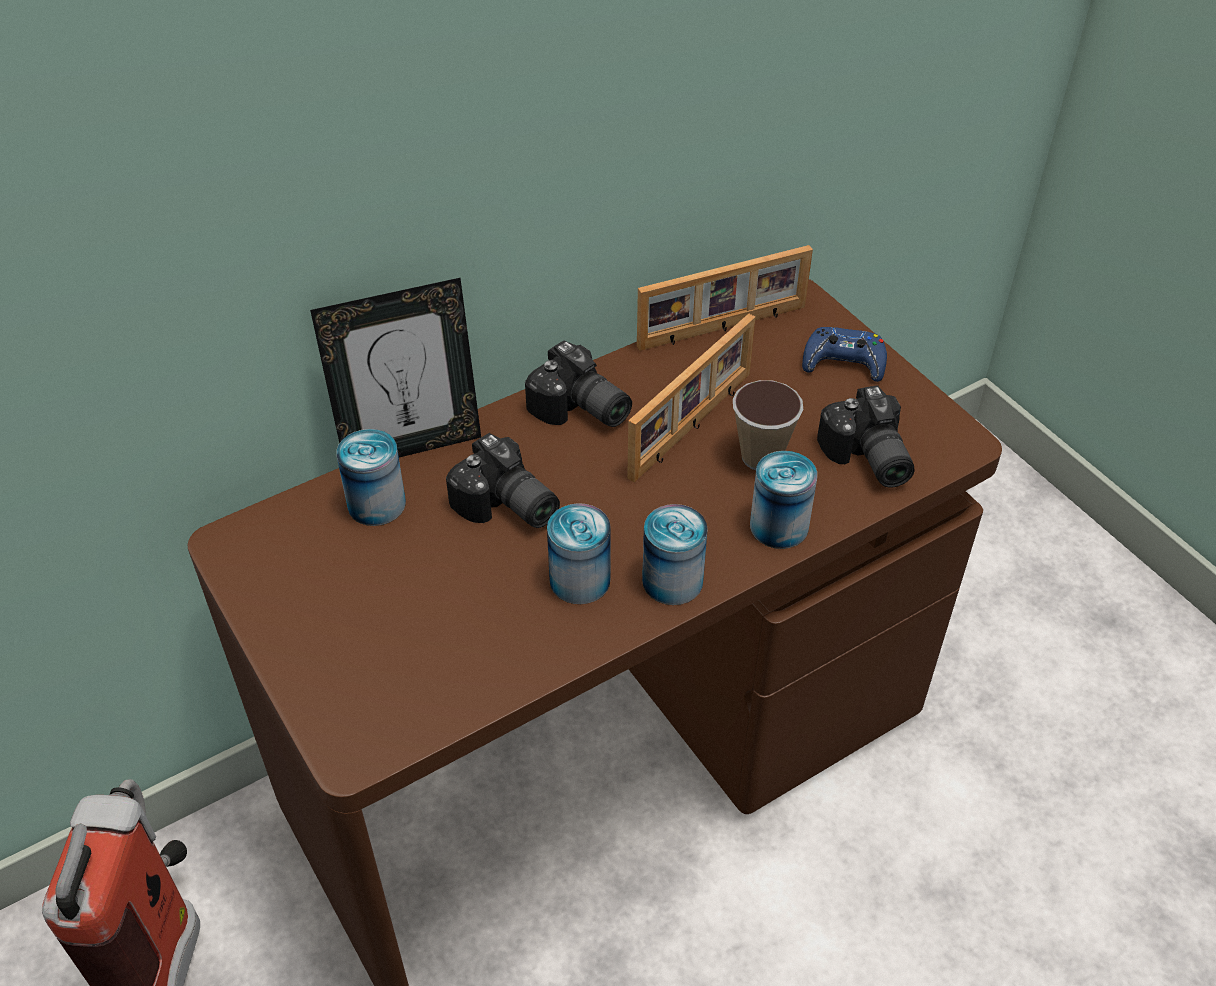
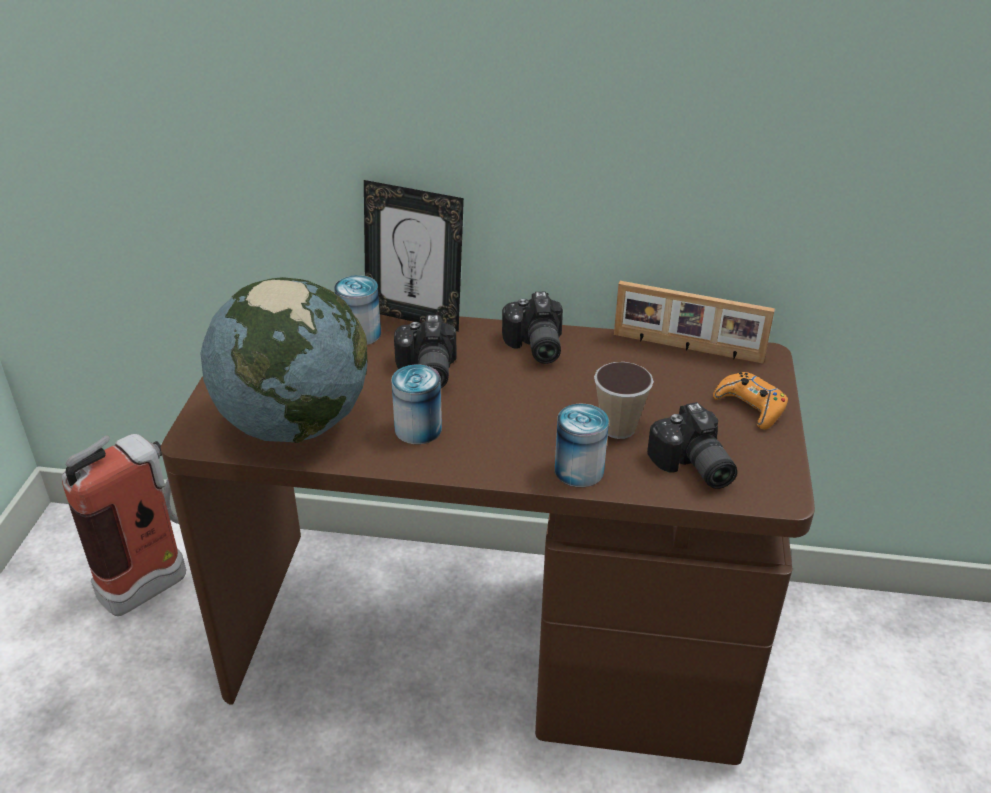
camera: 40 degrees right, 10 degrees down
picture frame [627,313,756,482] -> none
can [642,504,708,605] -> none
blue game controller [802,327,887,382] -> orange game controller [713,372,788,430]
camera [817,385,914,488] -> camera turned 45 degrees counterclockwise [647,402,737,489]
none -> globe [200,277,368,443]

